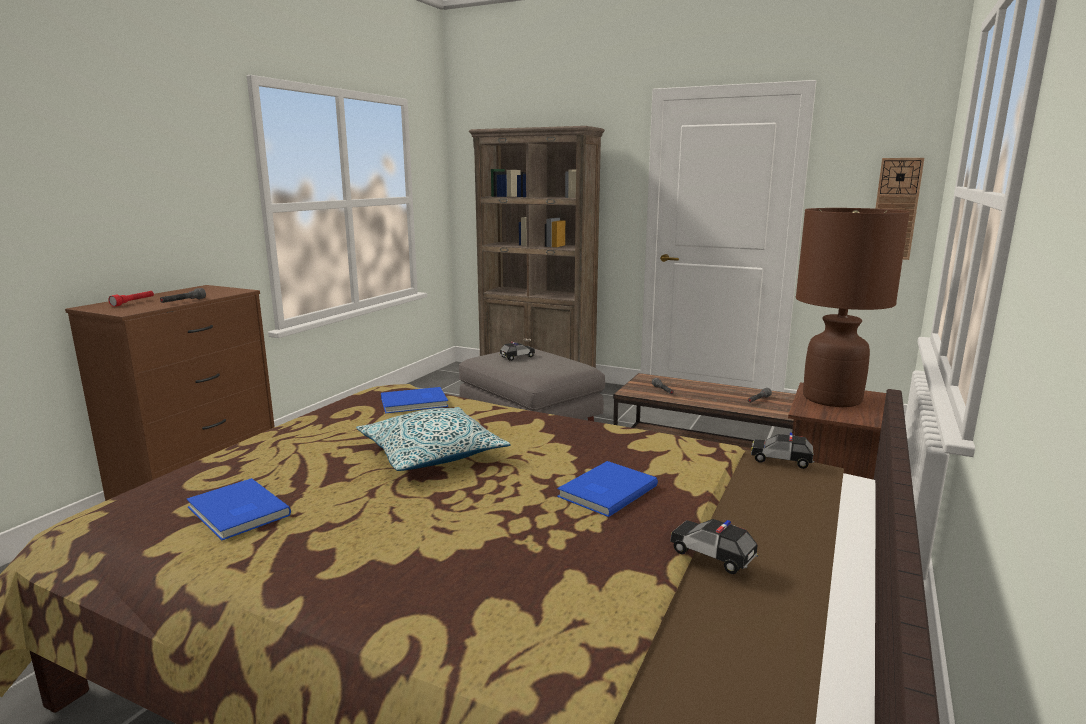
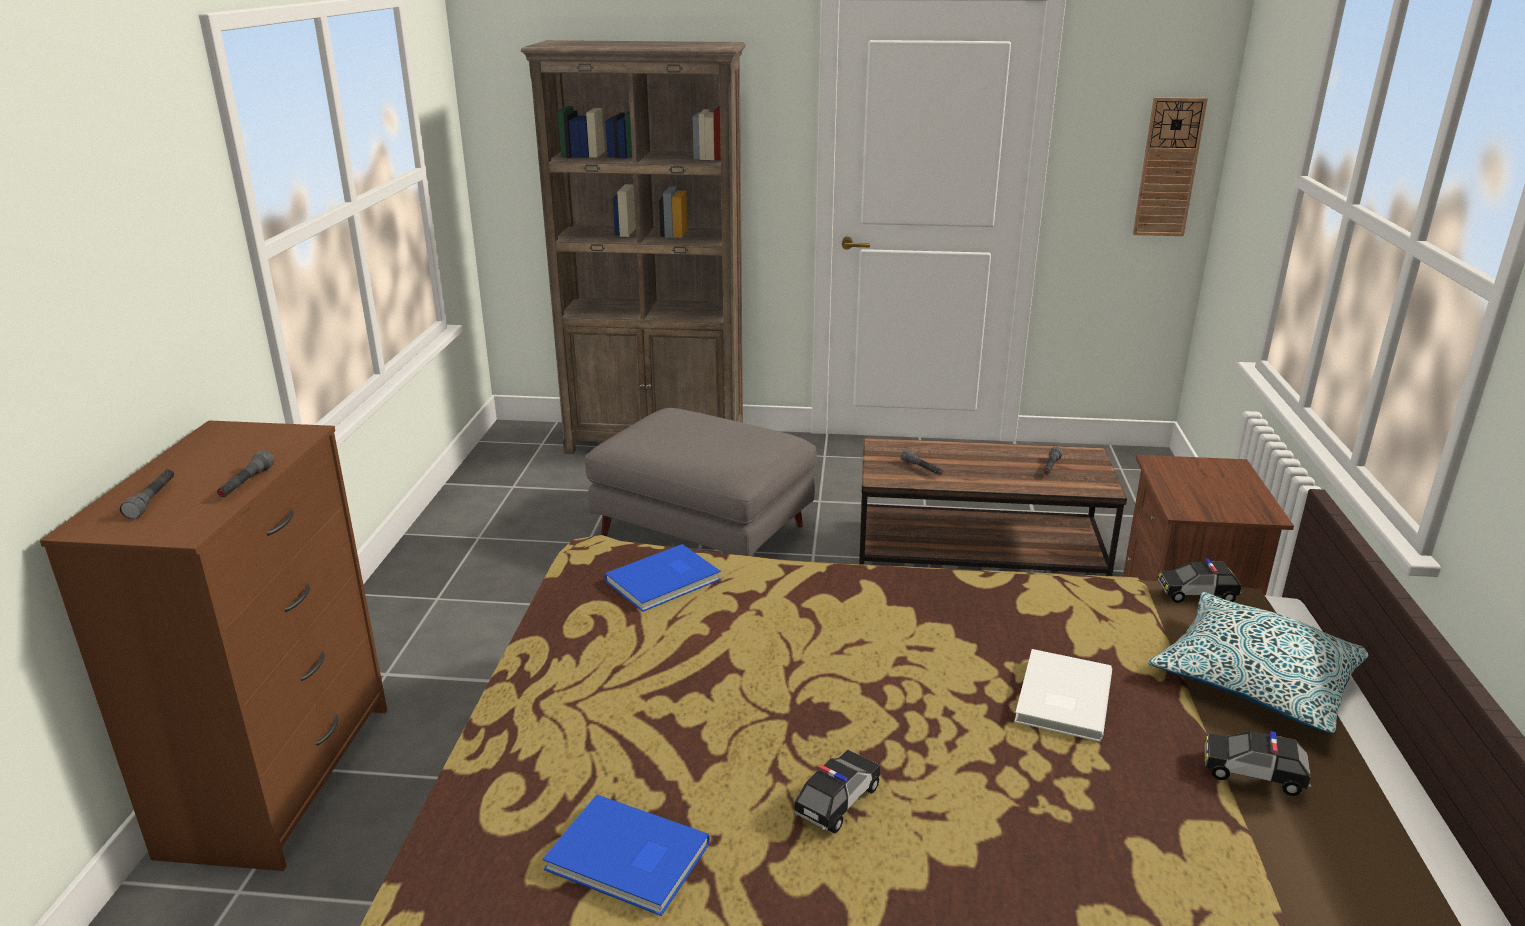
camera: 20 degrees left, 10 degrees up
red flashlight [108,291,154,307] -> grey flashlight [120,469,174,519]
pillow [356,407,511,471] -> pillow moved to [1148,592,1369,734]
toy car [499,342,535,361] -> toy car moved to [794,750,880,833]
blue book [557,461,658,517] -> white book [1014,649,1112,742]
brown table lamp [796,208,910,407] -> none

